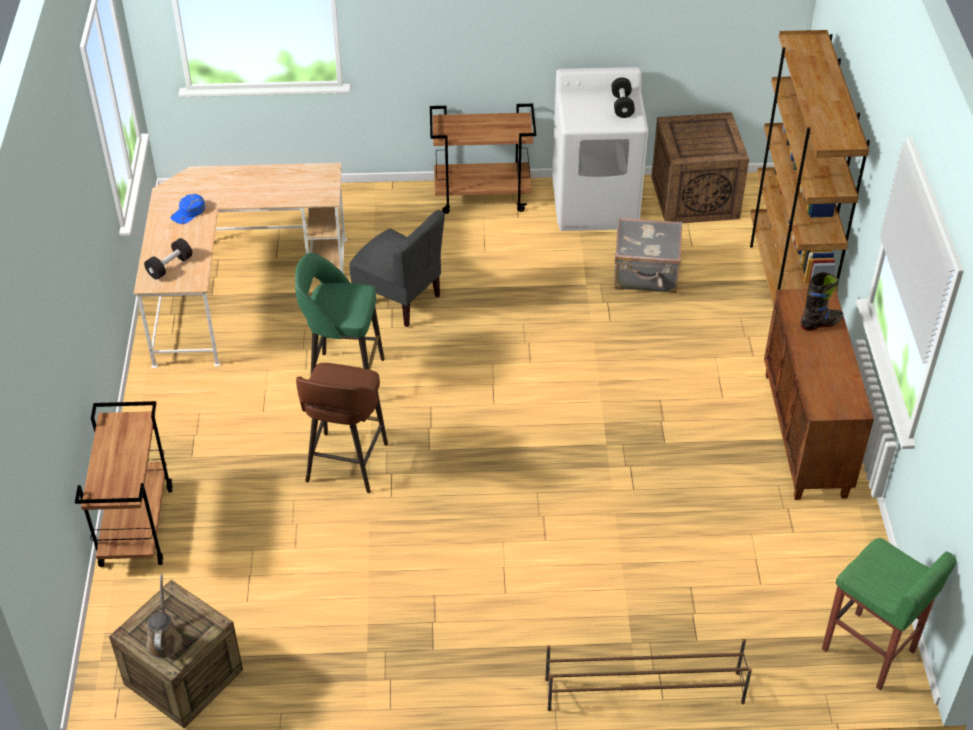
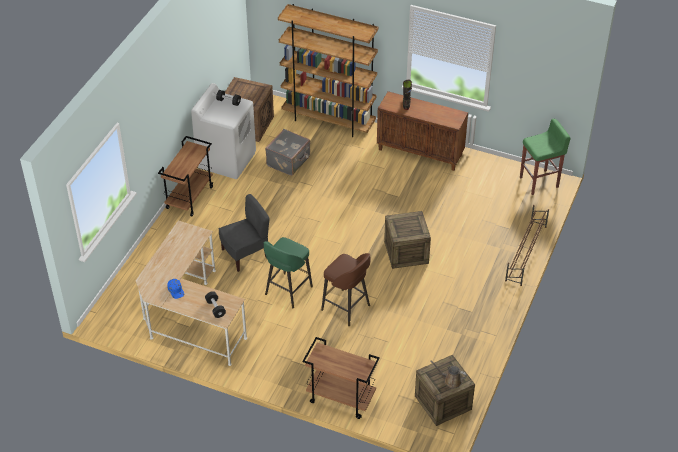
camera: 65 degrees left, 0 degrees up
none -> crate [384,211,431,269]

